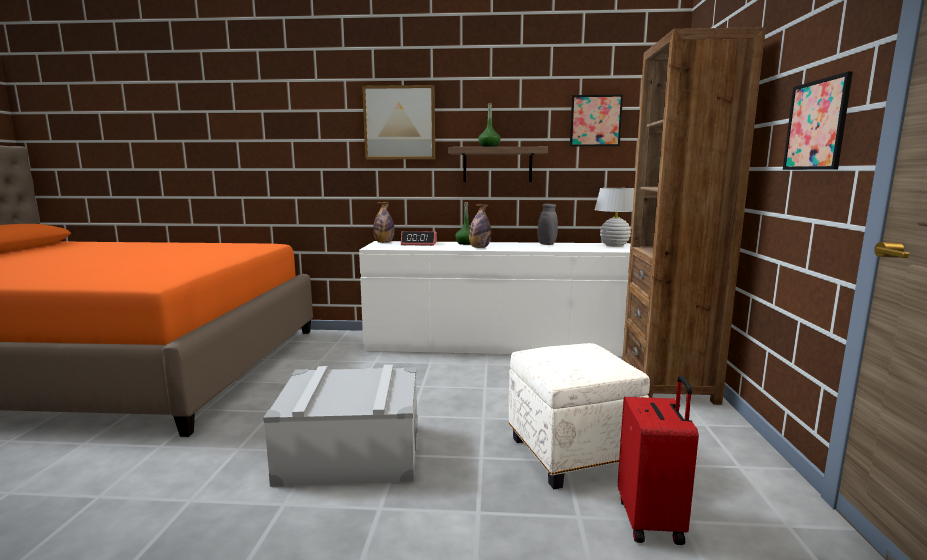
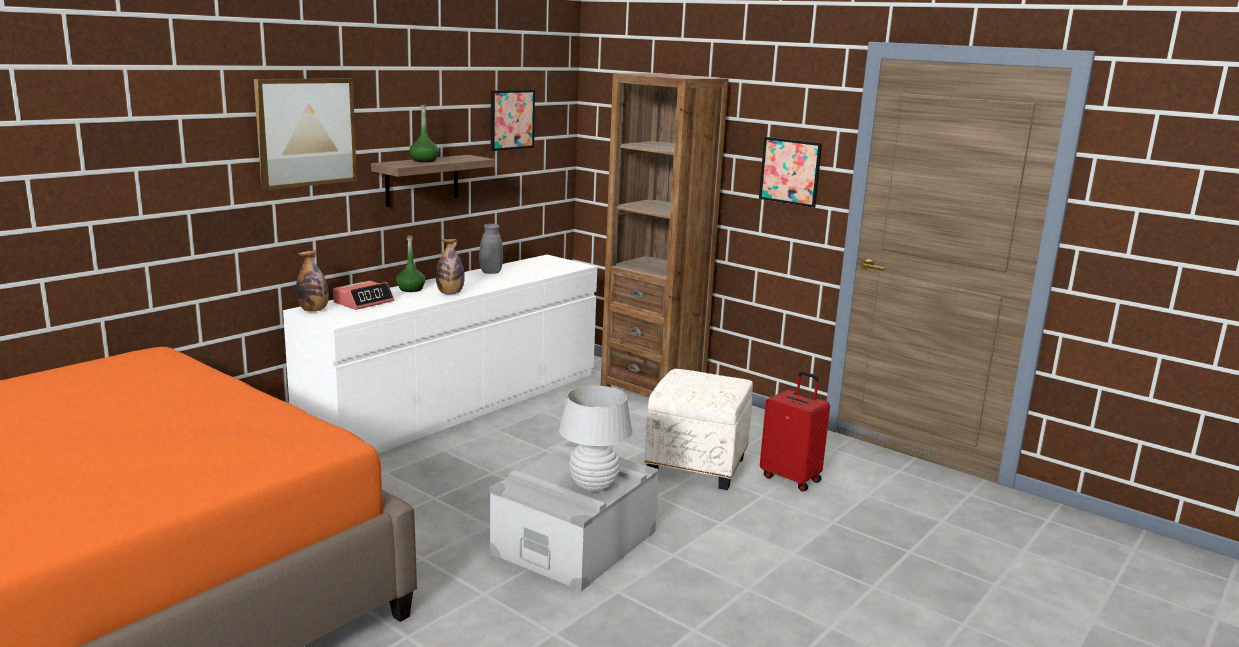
camera: 55 degrees left, 5 degrees up
white table lamp [595,188,634,247] -> white table lamp moved to [559,386,633,492]

